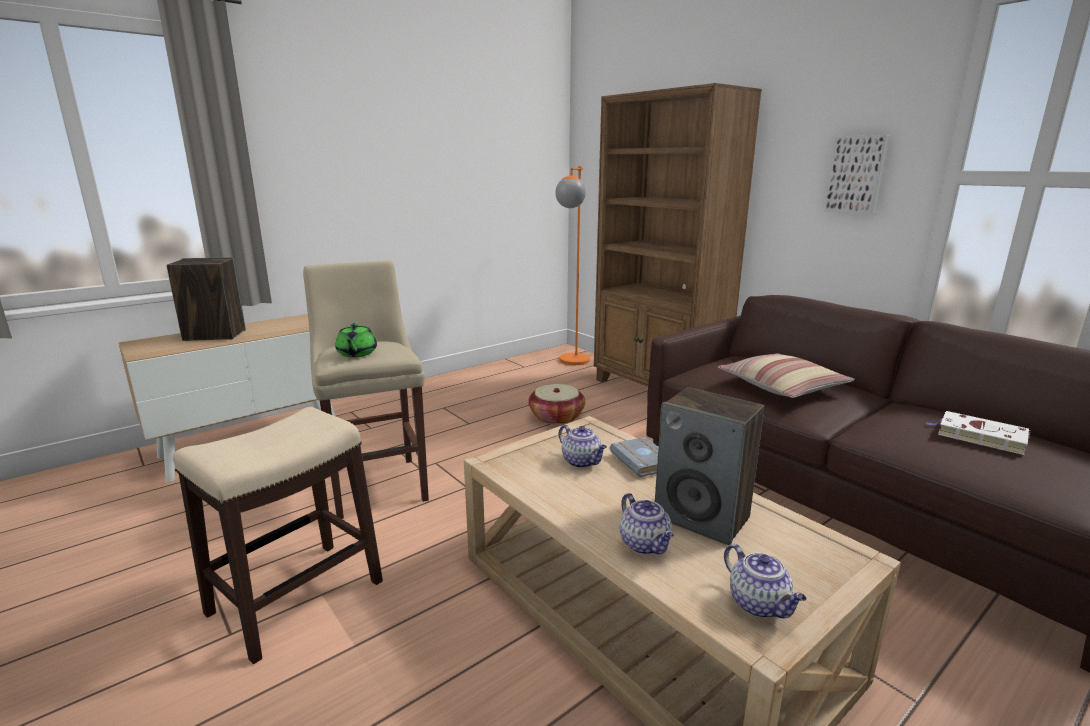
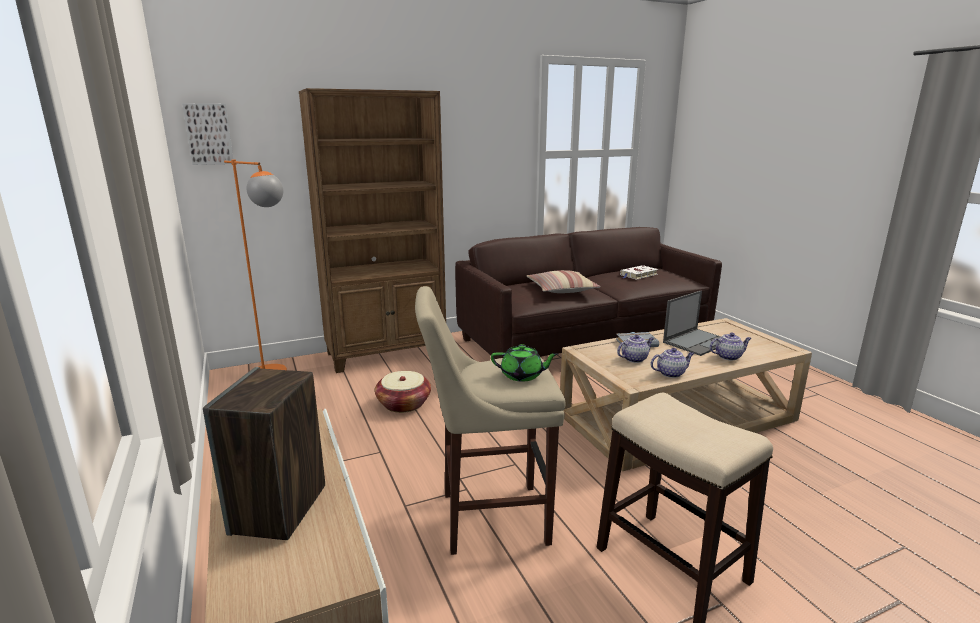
camera: 75 degrees left, 0 degrees up
speaker [655,387,764,545] -> laptop [663,290,721,356]
teapot [724,544,807,618] -> teapot moved to [651,348,694,378]
picture [825,135,890,214] -> picture moved to [182,103,234,165]

